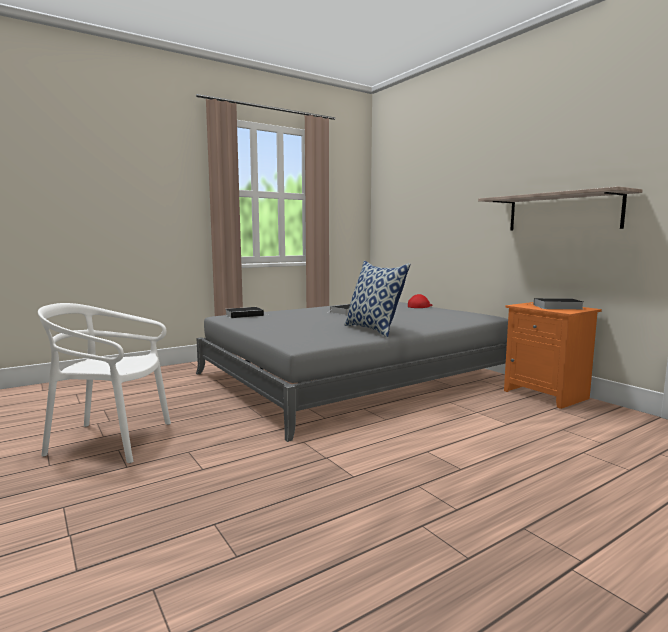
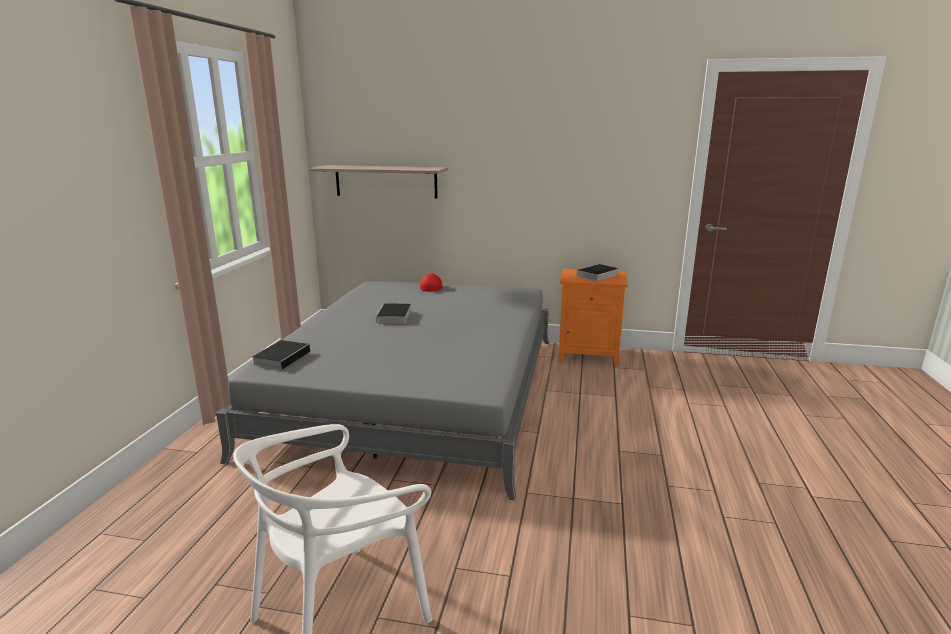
camera: 45 degrees left, 10 degrees up
pillow [345,261,411,338] -> none
shelf [478,186,643,231] -> shelf moved to [308,165,448,198]

